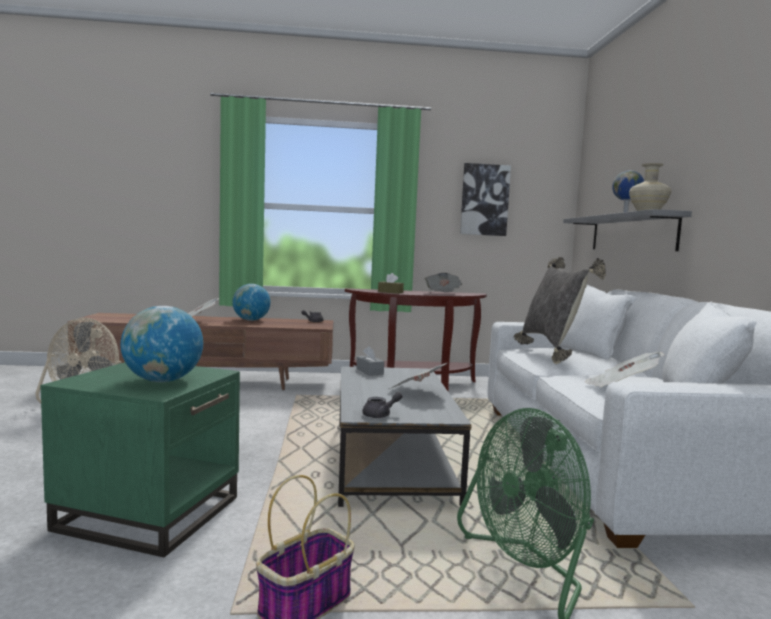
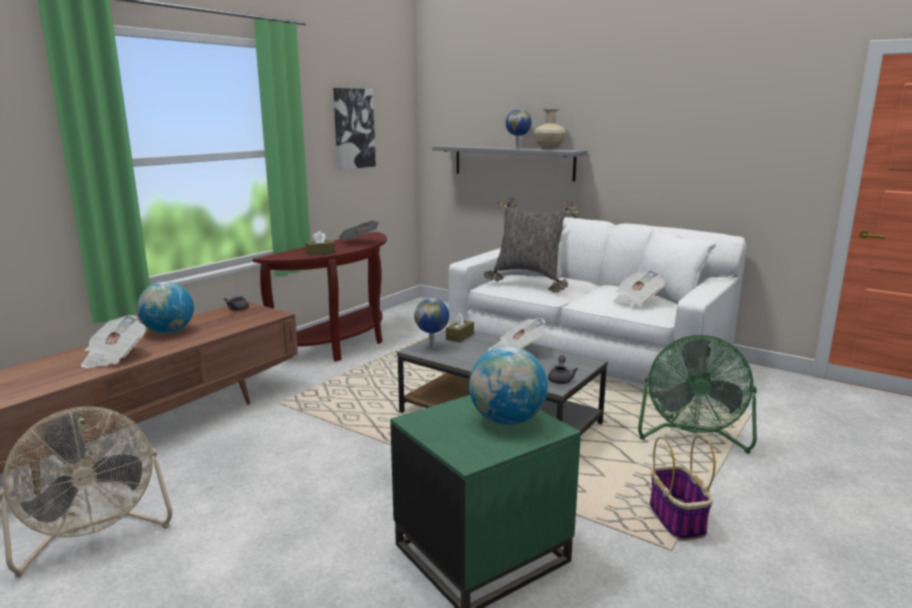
camera: 50 degrees left, 10 degrees up
grey tissue box [356,346,384,376] -> globe [414,298,449,349]
none -> brown tissue box [446,313,474,343]

